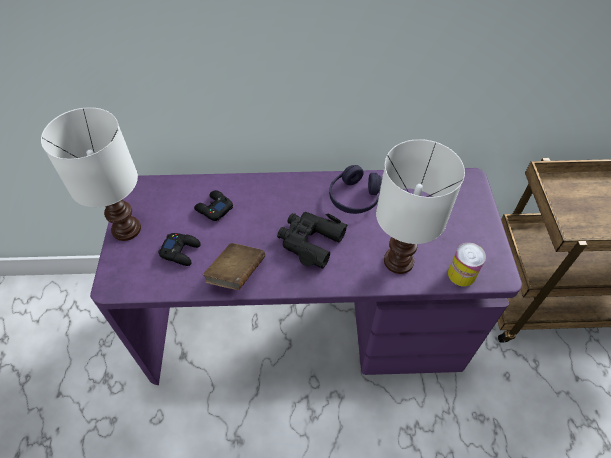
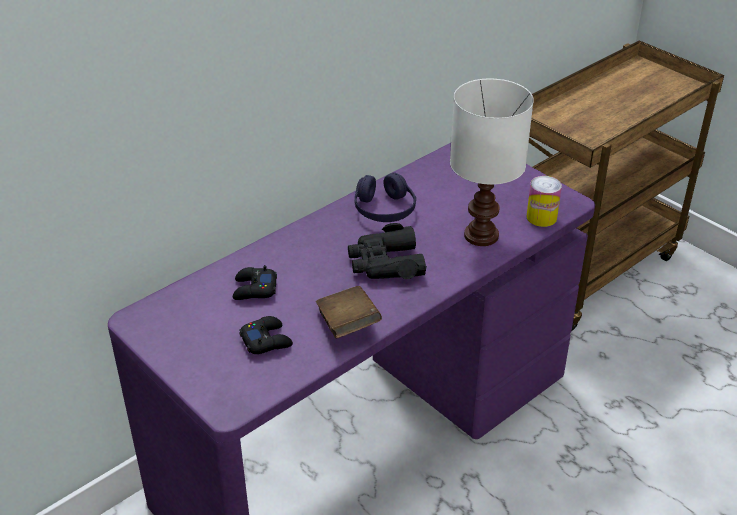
camera: 40 degrees left, 15 degrees down
white table lamp [41,107,141,241] -> none

